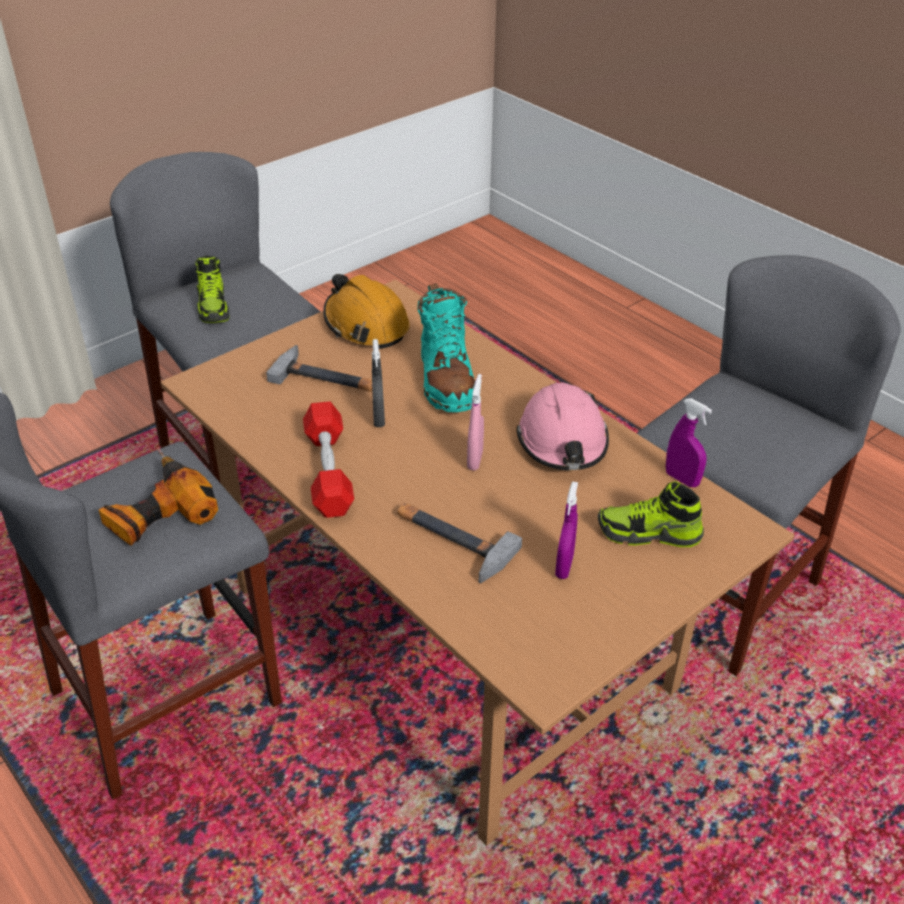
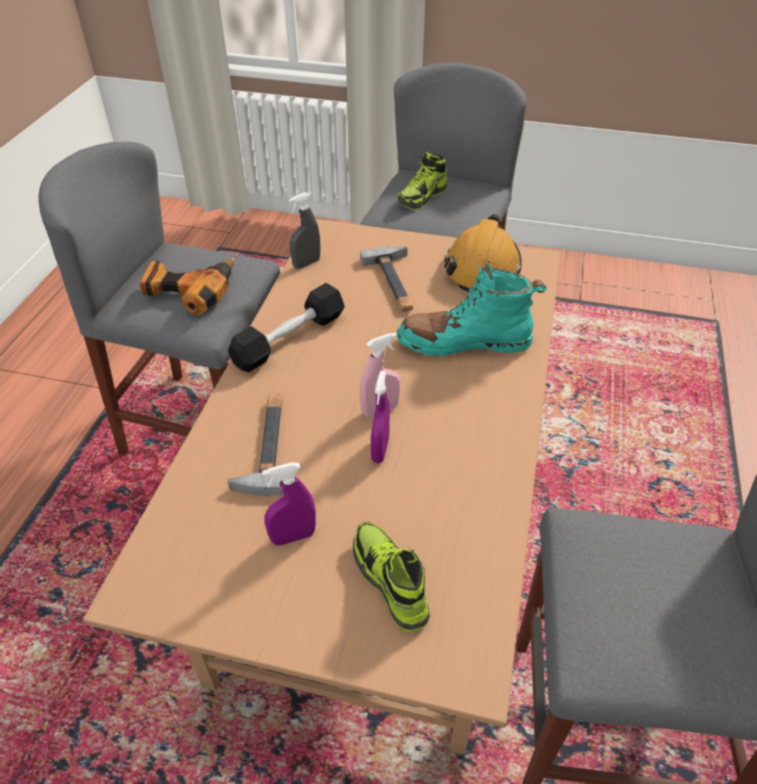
camera: 55 degrees right, 5 degrees up
red dumbbell [303,401,354,518] -> black dumbbell [228,283,345,372]
grey spray bottle [372,339,385,427] -> grey spray bottle moved to [289,192,320,269]
turquoise boot [417,283,475,412] -> turquoise boot turned 45 degrees clockwise [397,261,547,356]
pink hard hat [516,383,609,470] -> none
purple spray bottle [666,398,712,487] -> purple spray bottle moved to [371,371,390,463]

